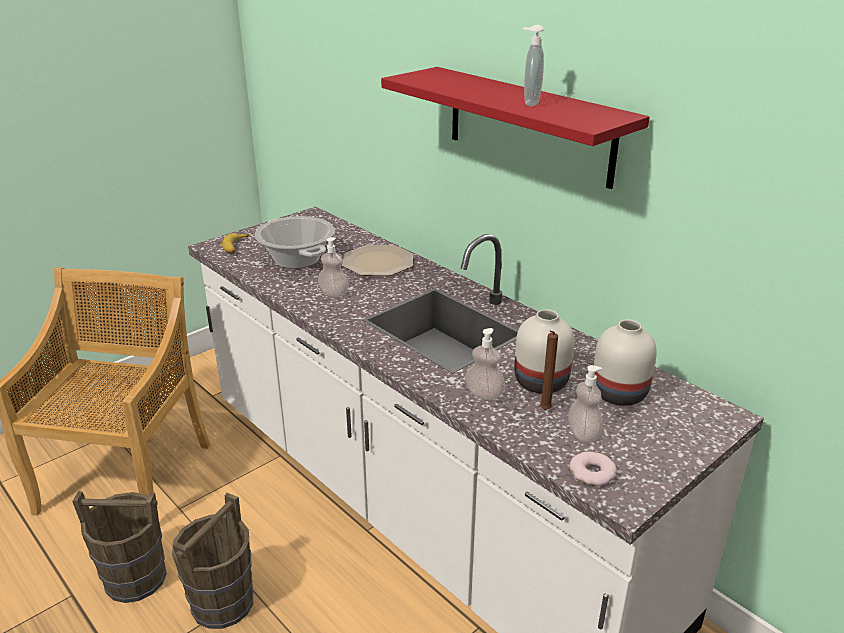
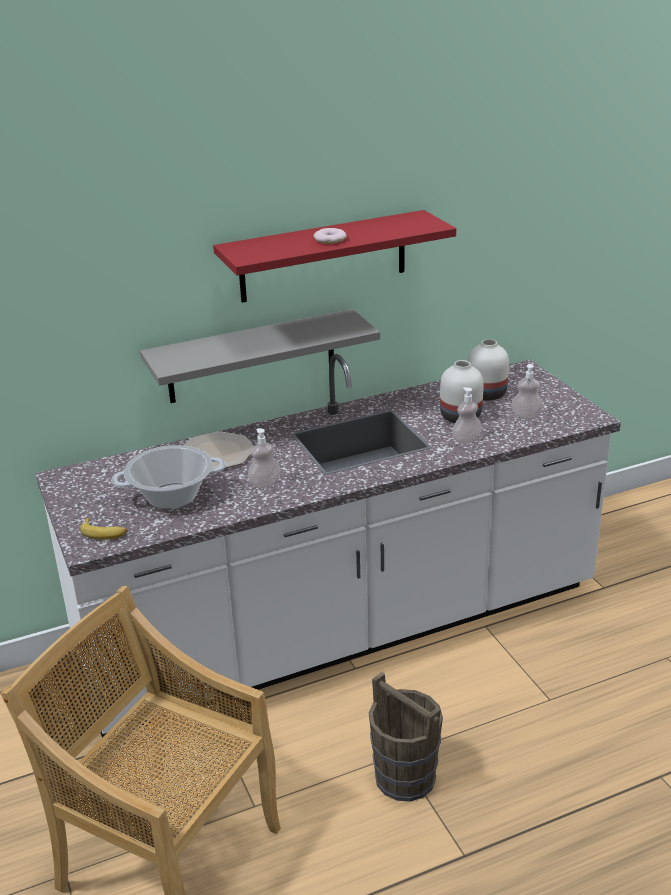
camera: 70 degrees left, 0 degrees up
brown bucket [72,491,167,603] -> none
soap dispenser [523,25,544,106] -> none
brown candle [540,331,558,410] -> none
donut [570,451,617,486] -> donut moved to [314,228,346,244]
none -> grey shelf [140,309,380,403]

